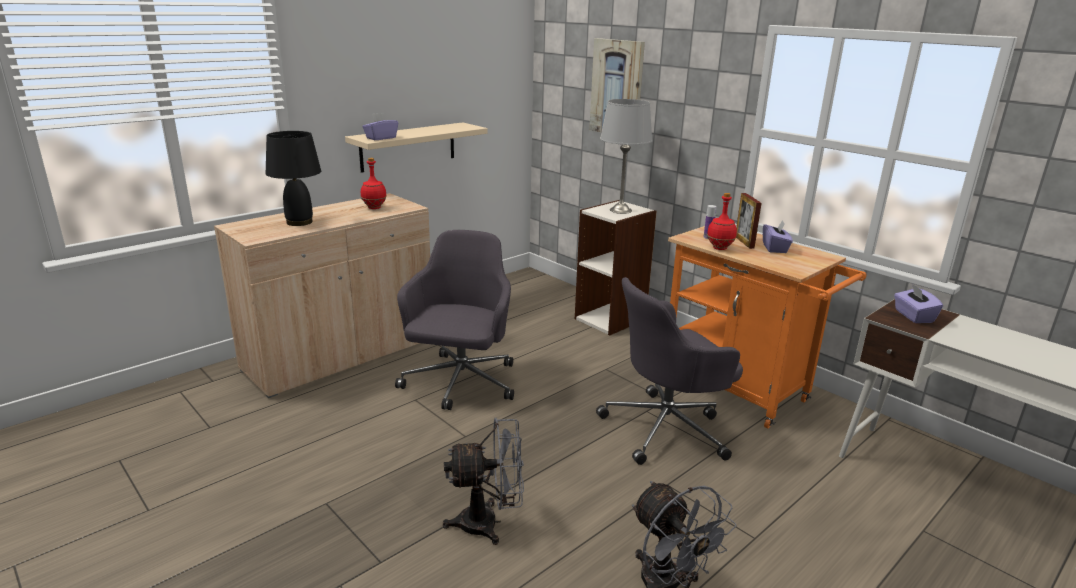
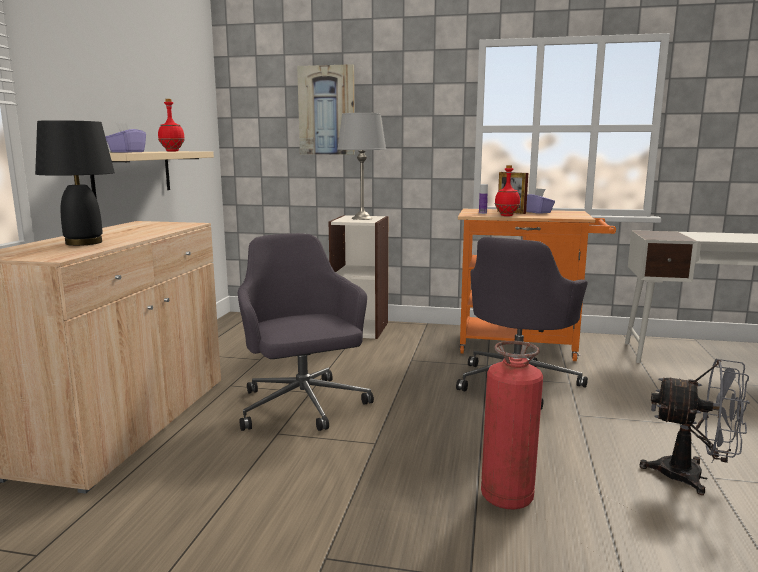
camera: 35 degrees left, 10 degrees down
red bottle [361,158,387,209] -> red bottle moved to [158,99,185,151]
grey fan [443,418,524,545] -> fire extinguisher [481,341,543,509]
purple tissue box [894,283,943,323] -> none

